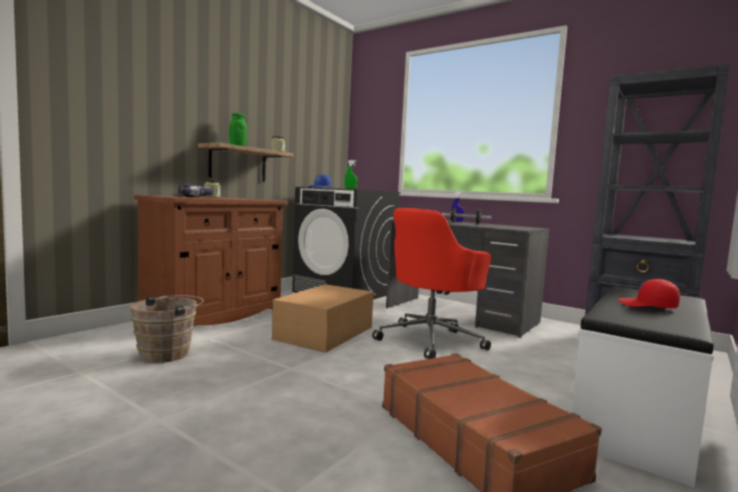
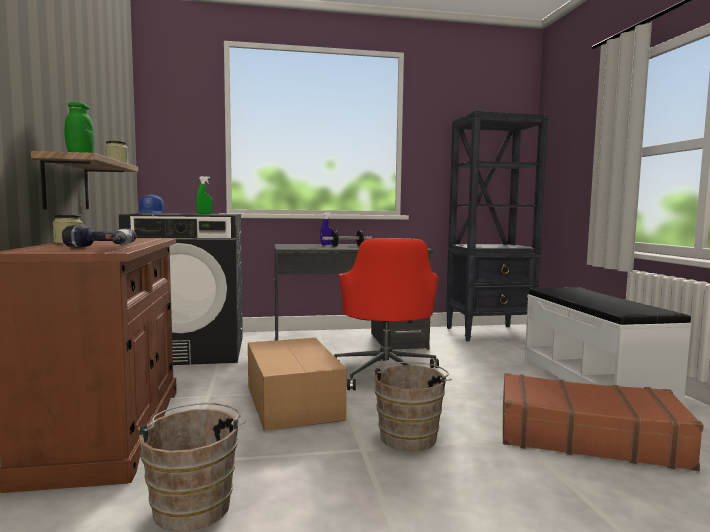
camera: 45 degrees left, 0 degrees up
red cap [618,279,680,308] -> none
none -> brown bucket [374,362,451,451]

